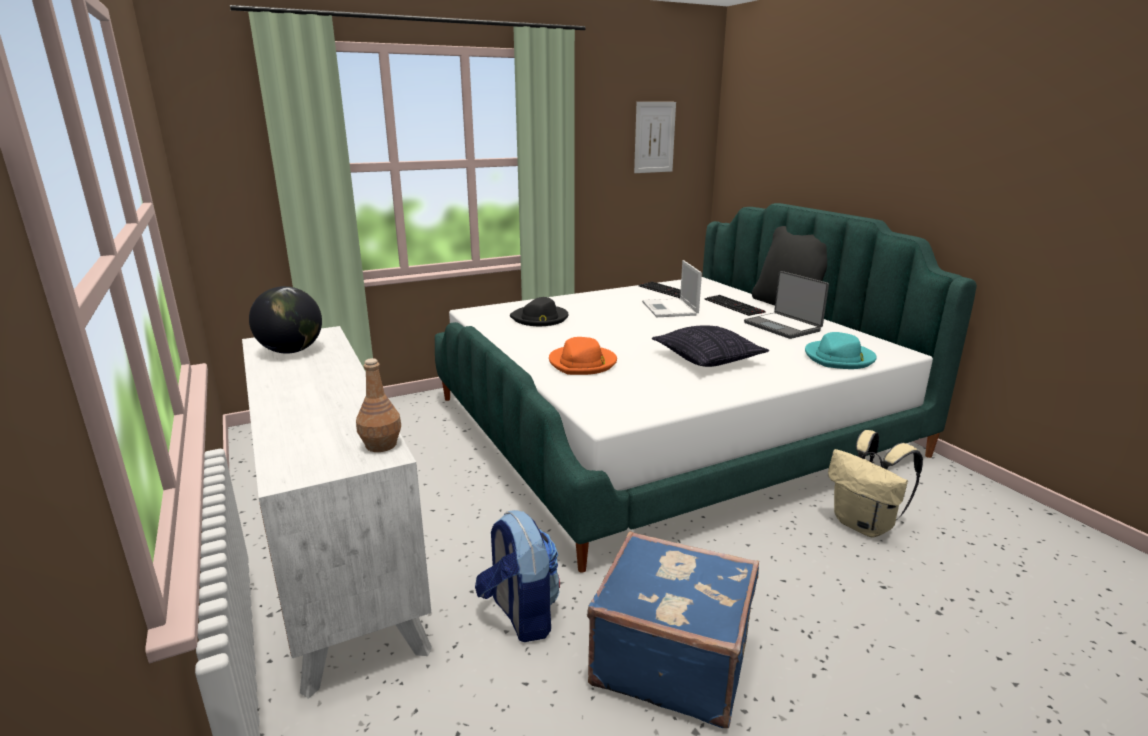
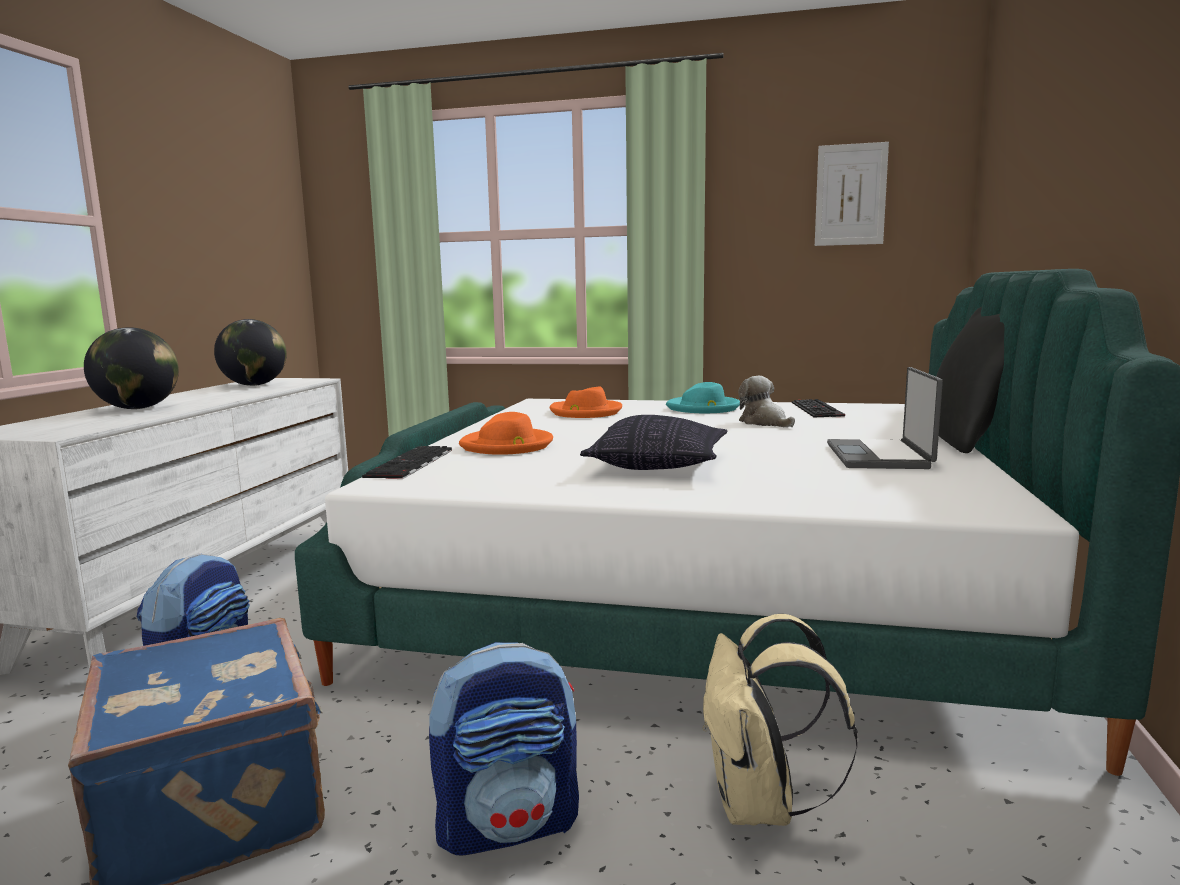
camera: 40 degrees right, 10 degrees down
brown bottle [356,358,401,452] -> none
black hat [510,297,569,326] -> orange hat [550,386,622,418]
laptop [642,260,702,317] -> plush toy [738,376,795,427]
keyboard [705,295,765,316] -> keyboard moved to [362,446,452,479]
turquoise hat [805,332,877,369] -> turquoise hat moved to [666,382,740,413]
none -> globe [84,327,179,409]
none -> backpack [429,642,579,856]

